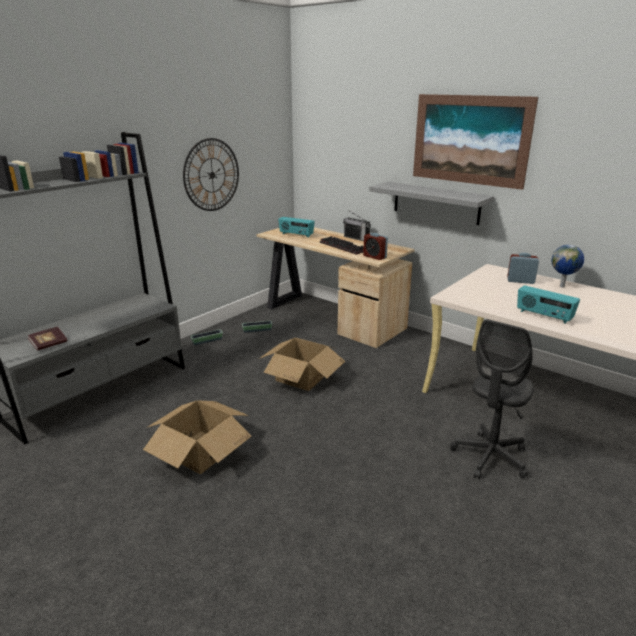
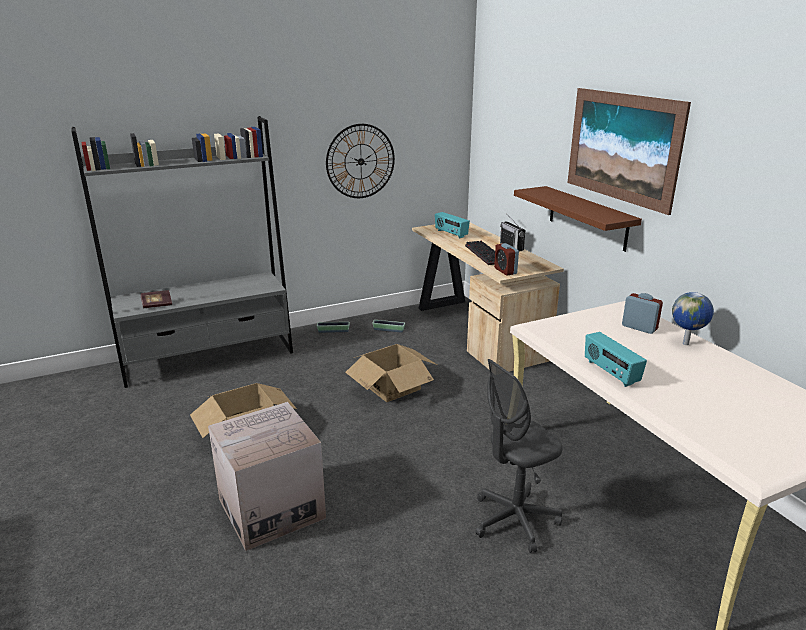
camera: 25 degrees right, 0 degrees up
grey shelf [369,182,494,225] -> brown shelf [514,186,642,252]
none -> cardboard box [208,402,326,551]

